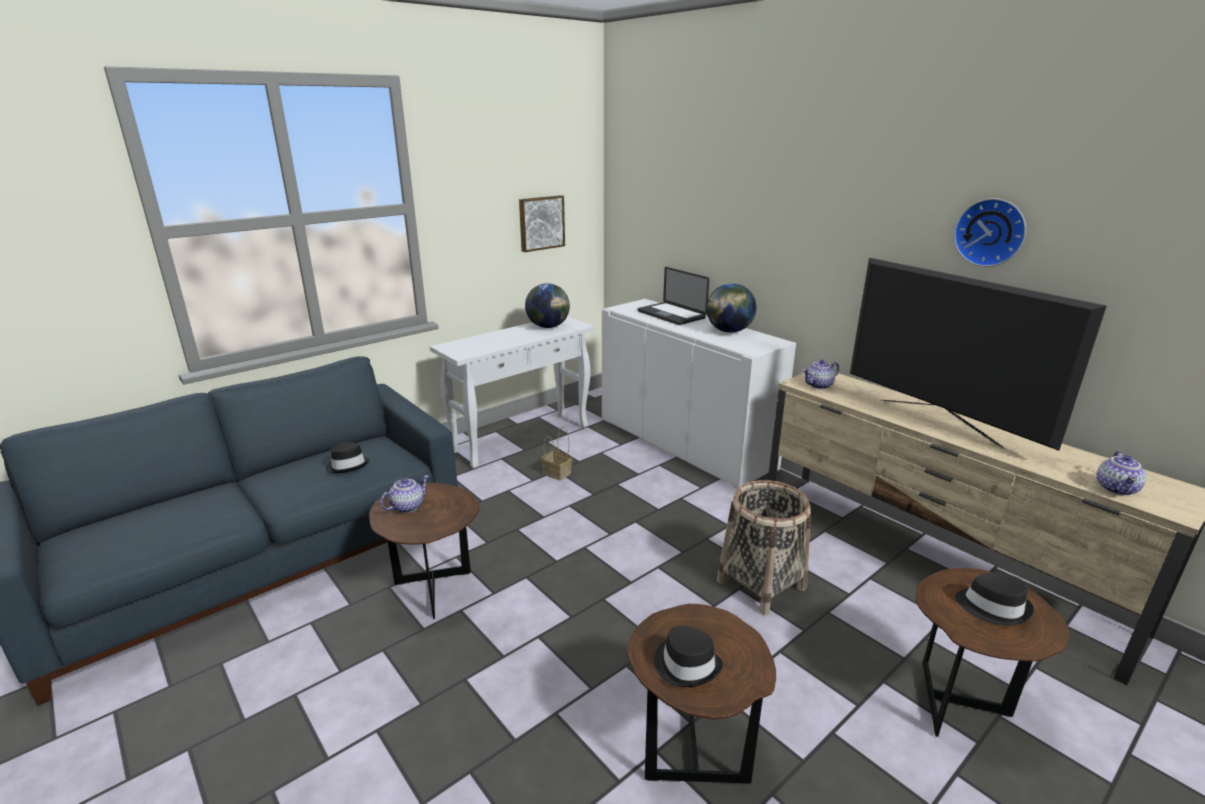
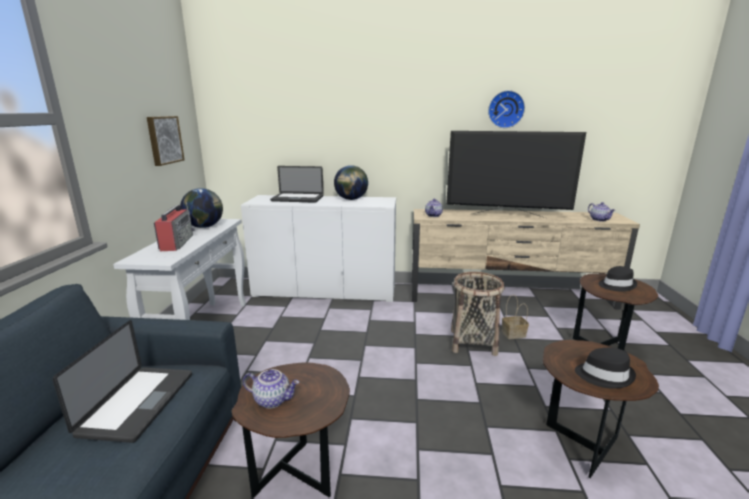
camera: 45 degrees left, 5 degrees down
black hat [326,442,370,473] -> laptop [52,320,192,443]
teapot [380,475,429,513] -> teapot turned 105 degrees clockwise [243,369,299,409]
basket [541,427,572,480] -> basket moved to [502,295,529,339]
none -> radio [154,202,195,251]

